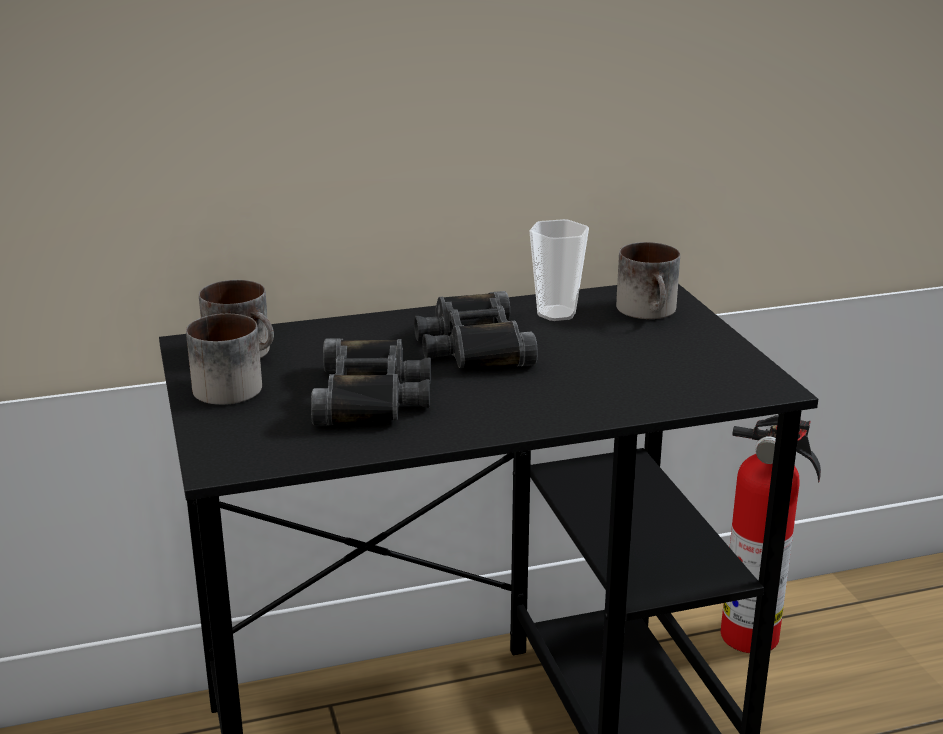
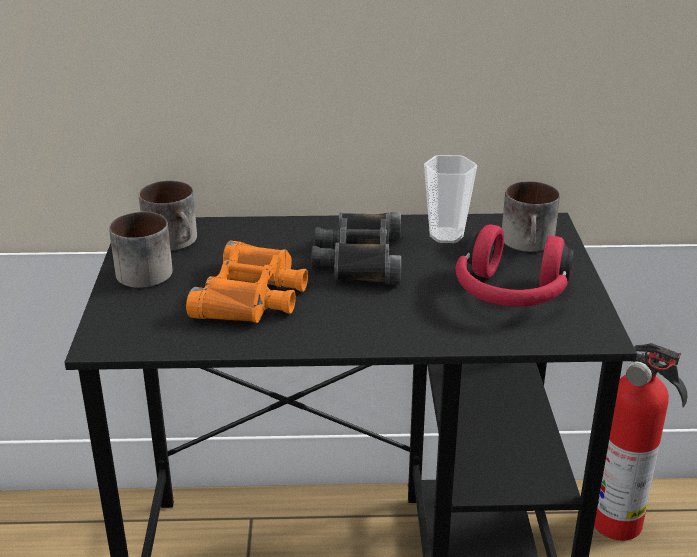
camera: 15 degrees right, 5 degrees up
black binoculars [311,338,431,425] -> orange binoculars [186,241,308,323]
none -> red headphones [456,224,574,307]

